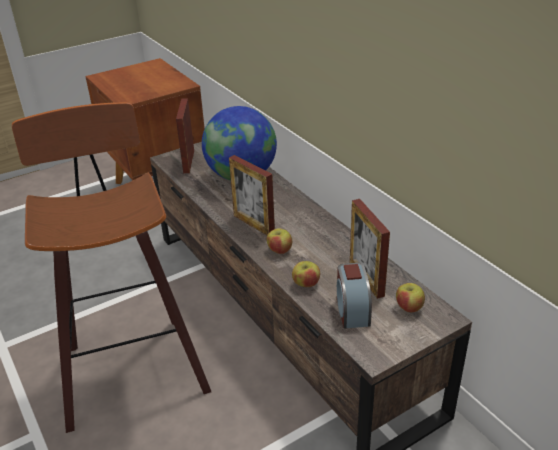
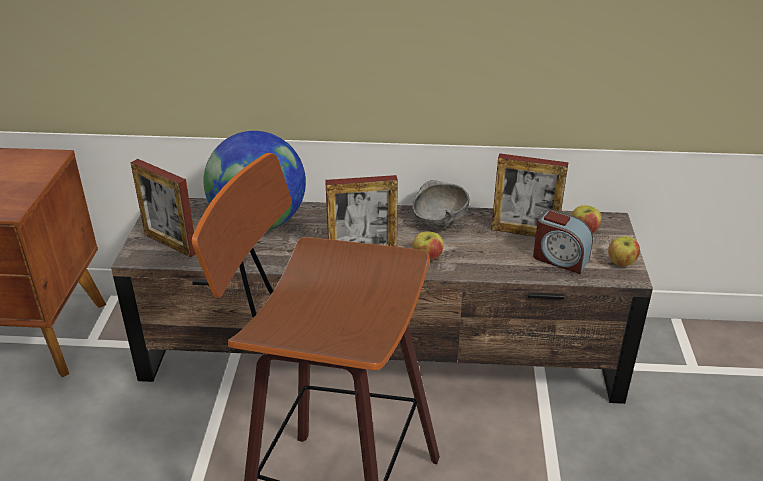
camera: 55 degrees left, 0 degrees up
apple [292,261,320,287] -> apple moved to [608,236,640,267]
none -> grey bowl [412,180,470,228]

